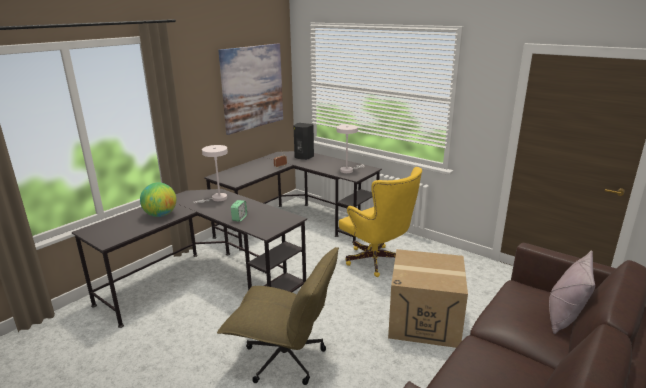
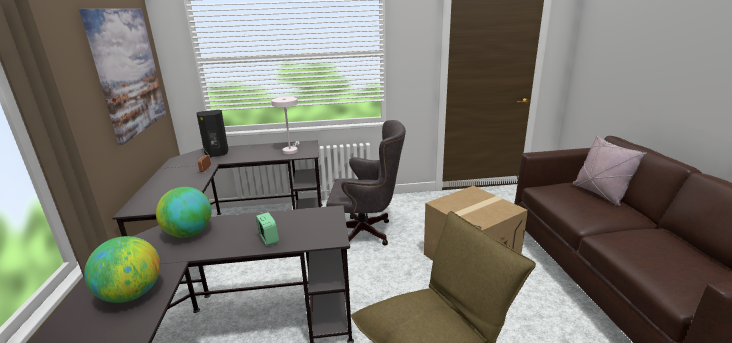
camera: 45 degrees left, 0 degrees up
white table lamp [193,145,228,203] -> globe [156,187,212,238]
yellow office chair [339,167,422,277] -> grey office chair [326,120,406,249]

